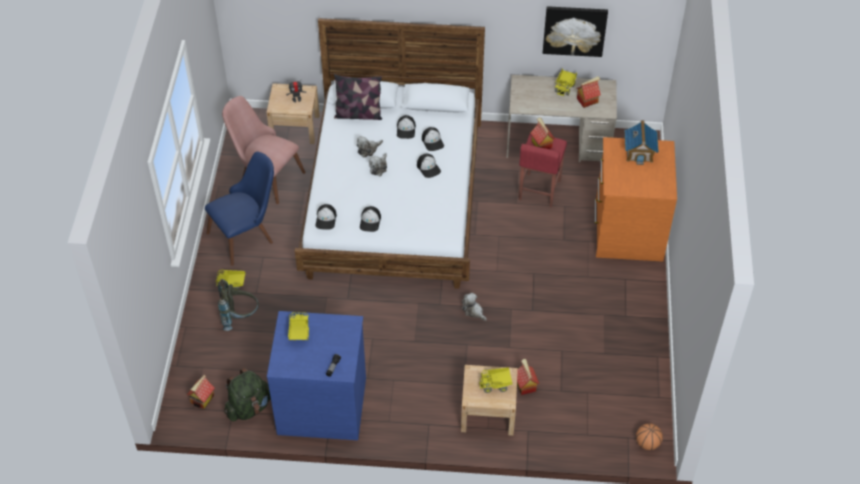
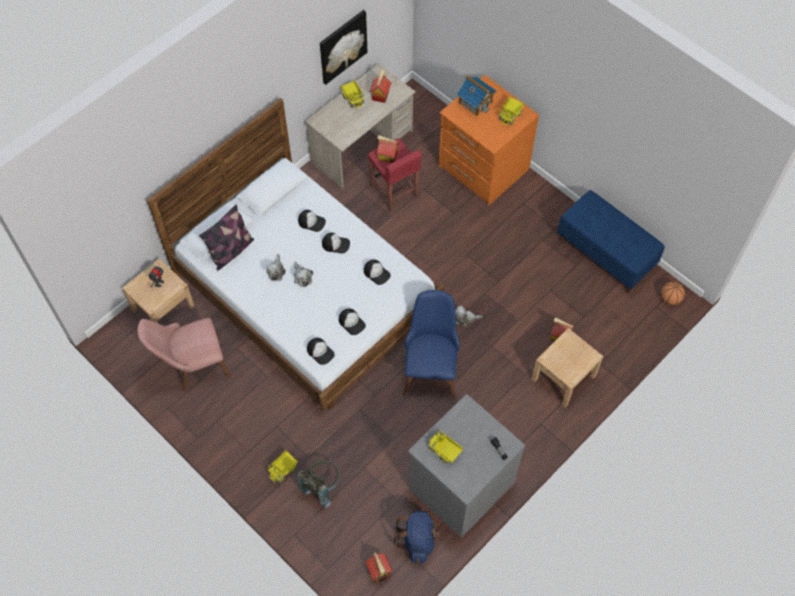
camera: 50 degrees left, 10 degrees up
blue chair [205,152,274,266] -> blue chair moved to [403,290,460,399]
green backpack [225,368,271,421] -> blue backpack [394,510,440,564]
blue dresser [267,311,366,440] -> grey dresser [408,394,525,538]
cap [397,115,416,139] -> cap moved to [364,260,391,285]
toy truck [479,367,512,393] -> toy truck moved to [499,96,525,125]
none -> blue bench [557,190,665,293]

